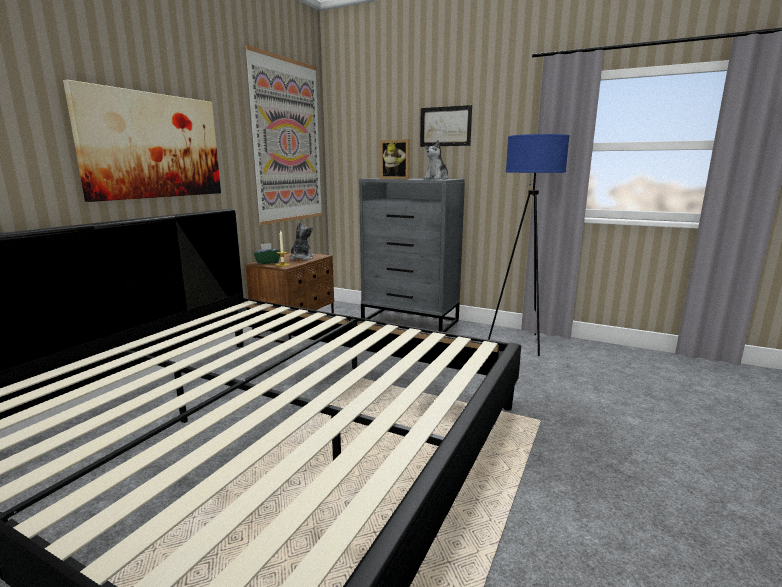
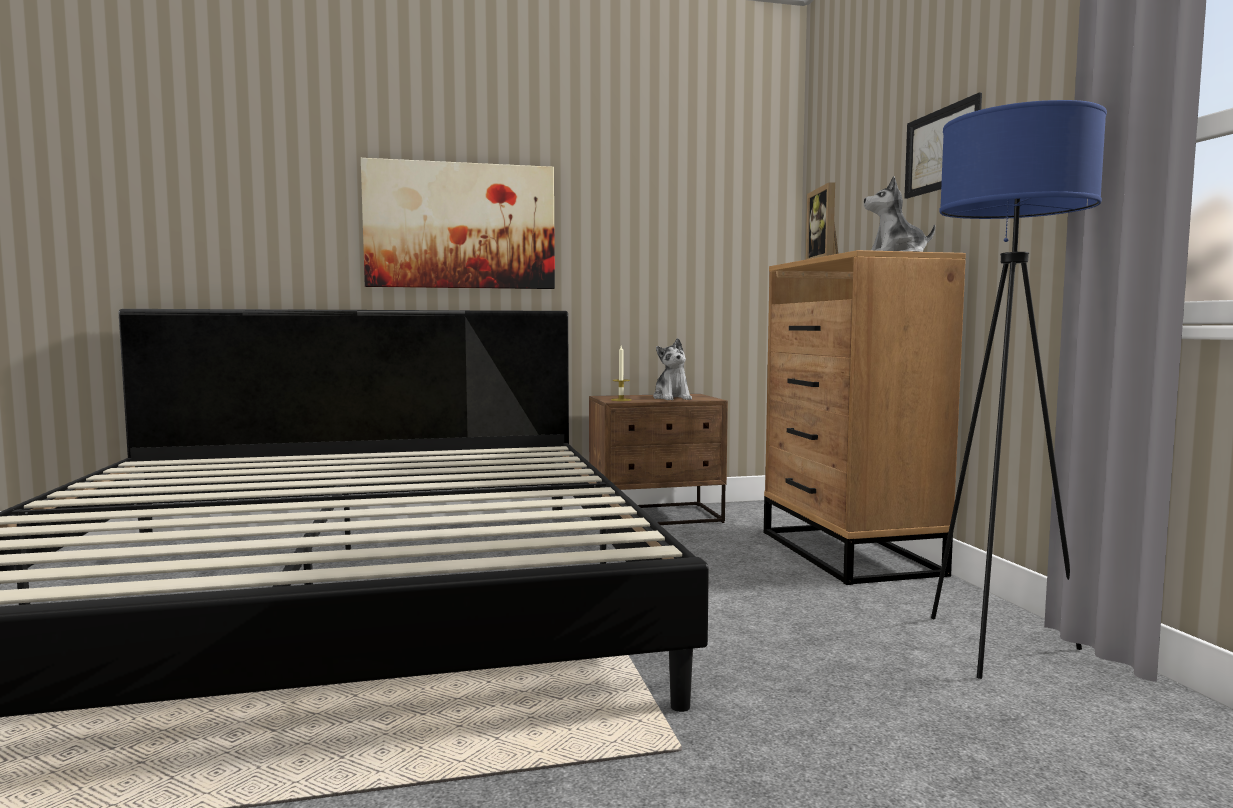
camera: 50 degrees right, 10 degrees down
picture [245,45,323,225] -> none
green tissue box [253,243,280,264] -> none
plush toy [290,222,314,260] -> plush toy turned 105 degrees clockwise [653,338,692,400]
grey dresser [359,178,465,332] -> brown dresser [764,250,966,585]

